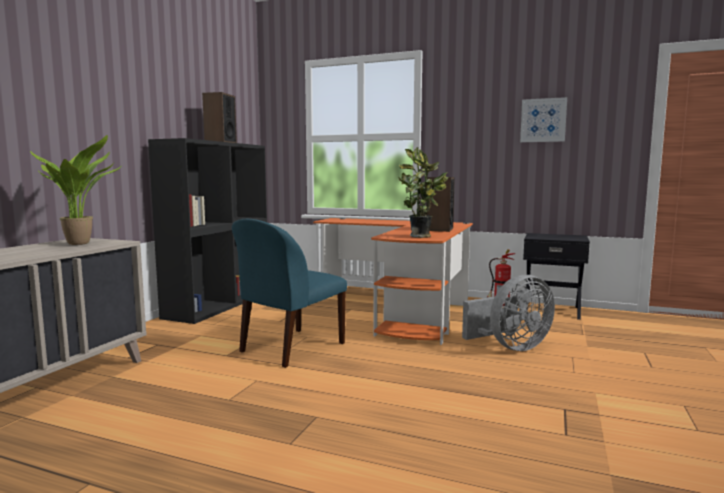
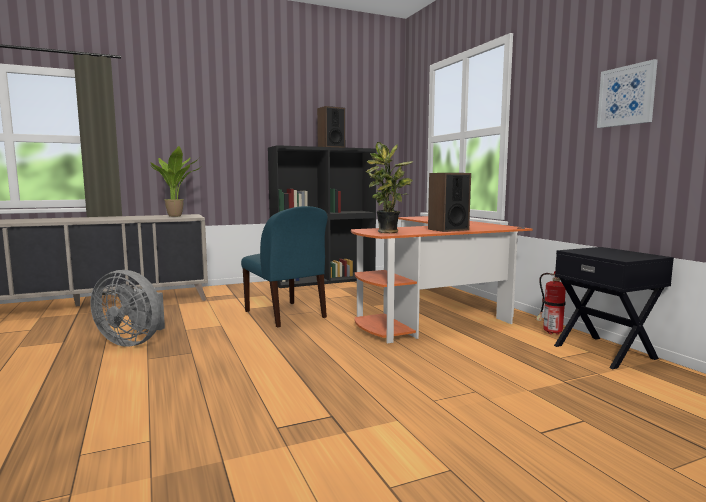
camera: 45 degrees right, 0 degrees up
blue chair [232,219,347,368] -> blue chair turned 120 degrees counterclockwise [241,206,328,328]
grey fan [462,275,555,351] -> grey fan moved to [90,270,165,346]

